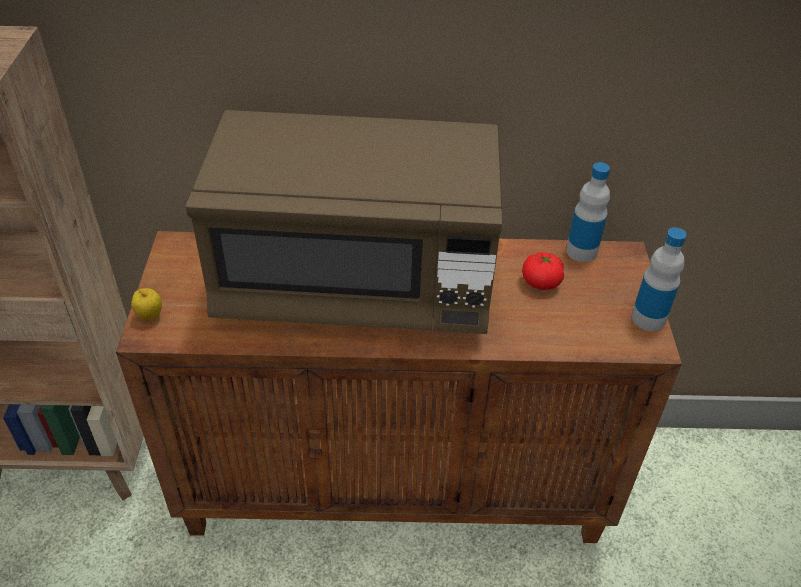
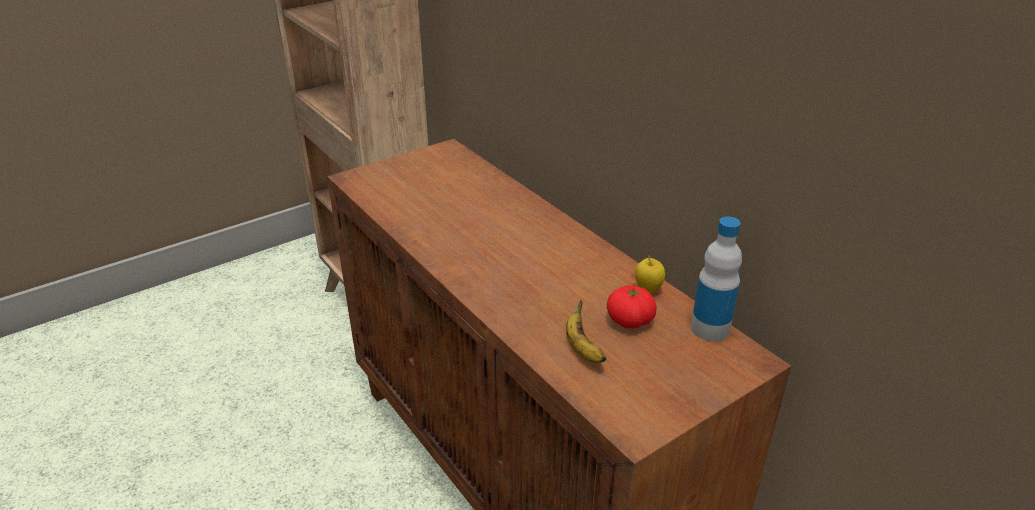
camera: 55 degrees right, 10 degrees down
apple [131,288,162,320] -> apple moved to [635,256,665,293]
brown microwave [185,110,502,334] -> none
bottle [631,227,687,331] -> none
none -> banana [566,300,607,363]

